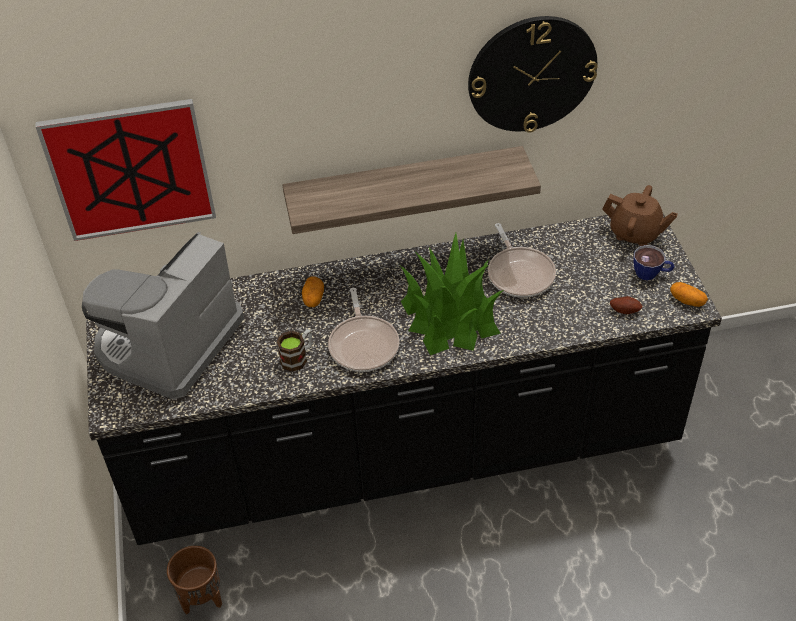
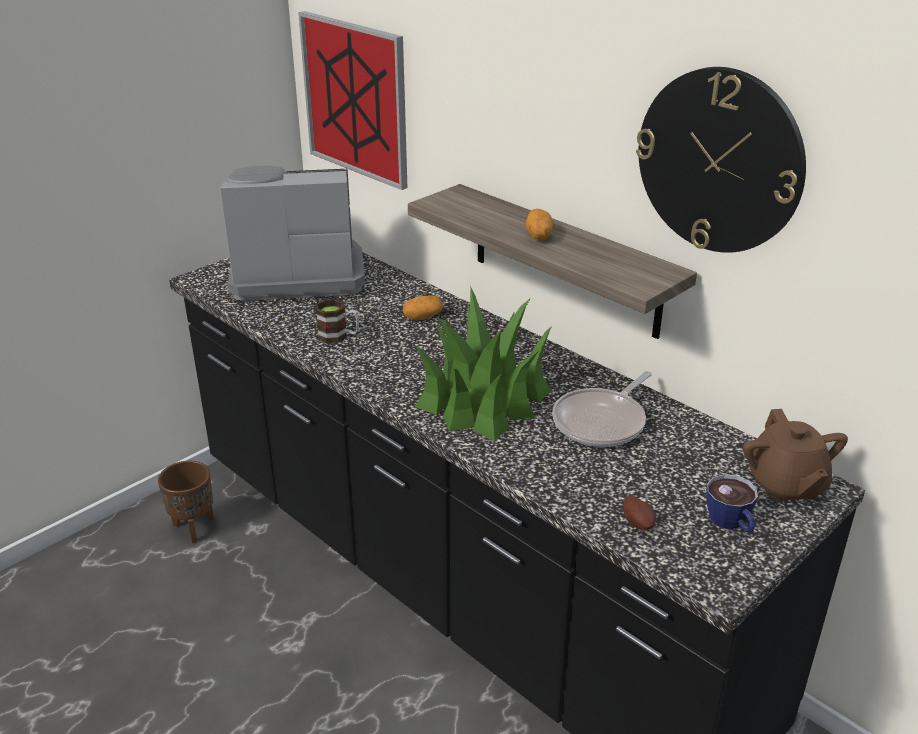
camera: 55 degrees right, 15 degrees down
frying pan [328,288,399,372] -> none
potato [670,282,708,307] -> potato moved to [526,209,553,240]

